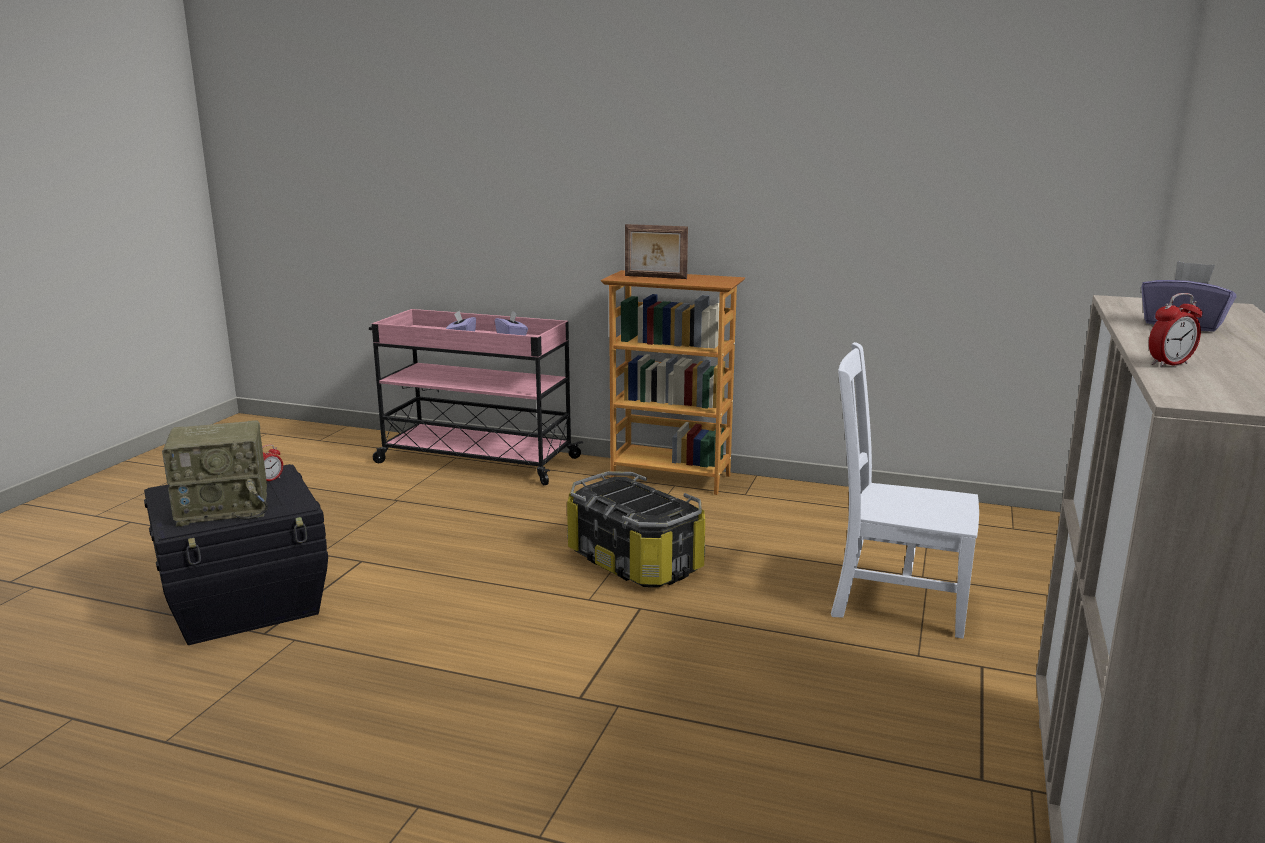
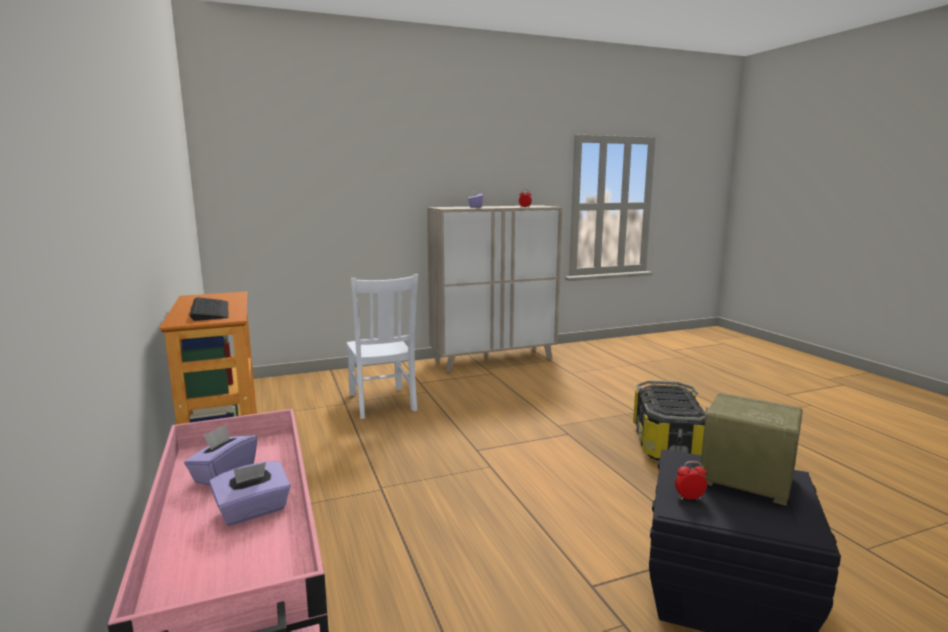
camera: 130 degrees left, 5 degrees down
storage box [567,471,705,587] -> storage box moved to [633,381,709,460]
picture frame [625,224,688,279] -> keyboard [189,297,228,321]

